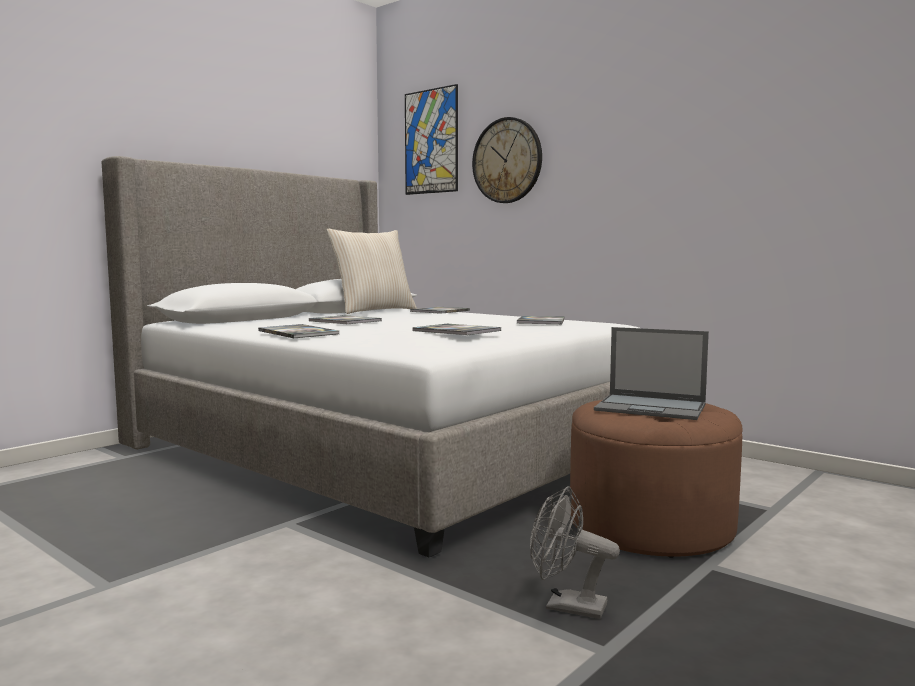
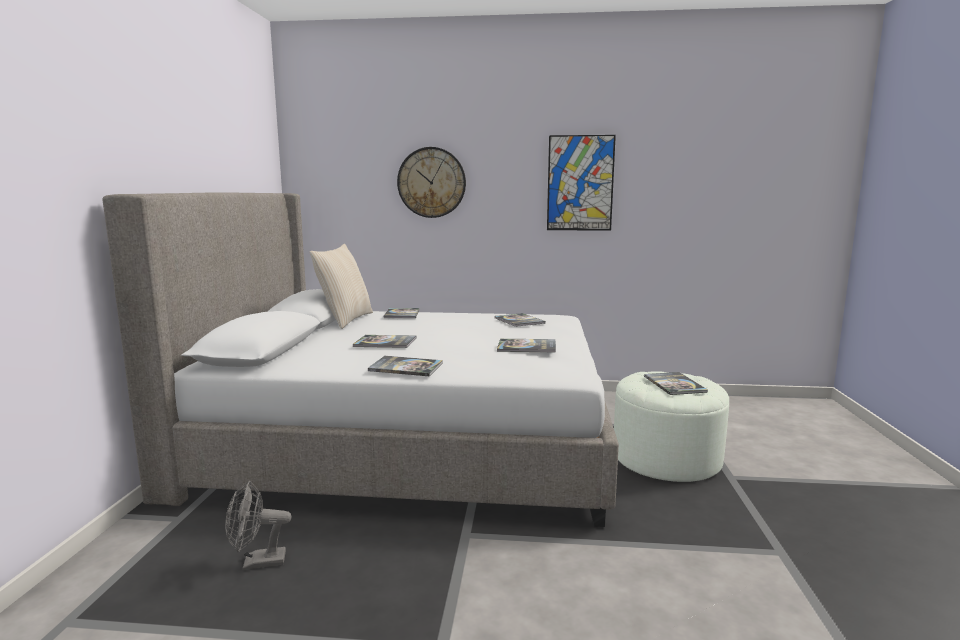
camera: 35 degrees left, 5 degrees up
picture [405,84,458,195] -> picture moved to [547,135,616,231]
grey fan [530,486,620,619] -> grey fan moved to [225,481,291,570]
brown ottoman [570,400,743,558] -> white ottoman [614,371,729,482]
laptop [594,327,709,420] -> book [644,372,708,395]

